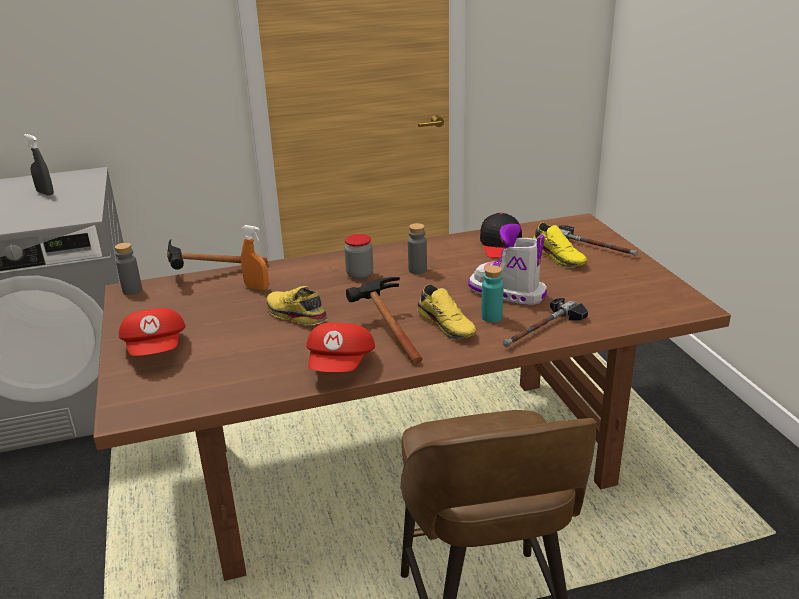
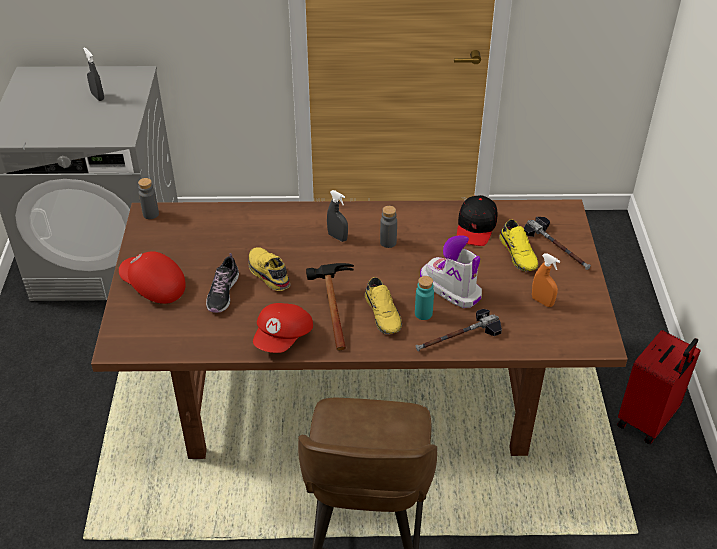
camera: 15 degrees right, 15 degrees up
red cap [119,308,186,356] -> red cap turned 120 degrees clockwise [119,251,186,304]
hammer [167,239,267,270] -> none
orange spray bottle [241,225,269,290] -> orange spray bottle moved to [532,254,560,307]
jar [344,234,373,280] -> grey spray bottle [327,190,348,242]
none -> shoe [206,253,239,313]
none -> red suitcase [617,330,701,445]

